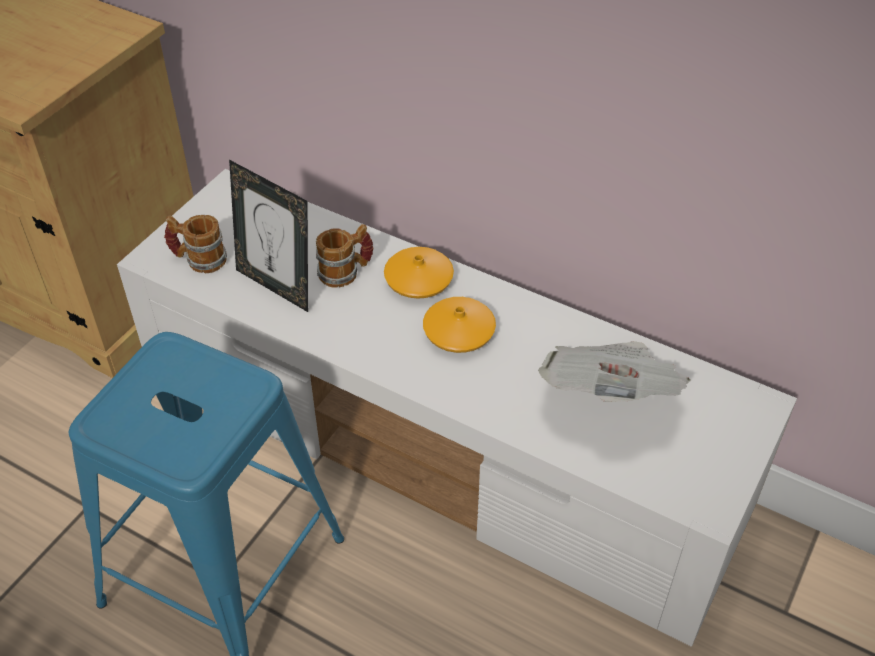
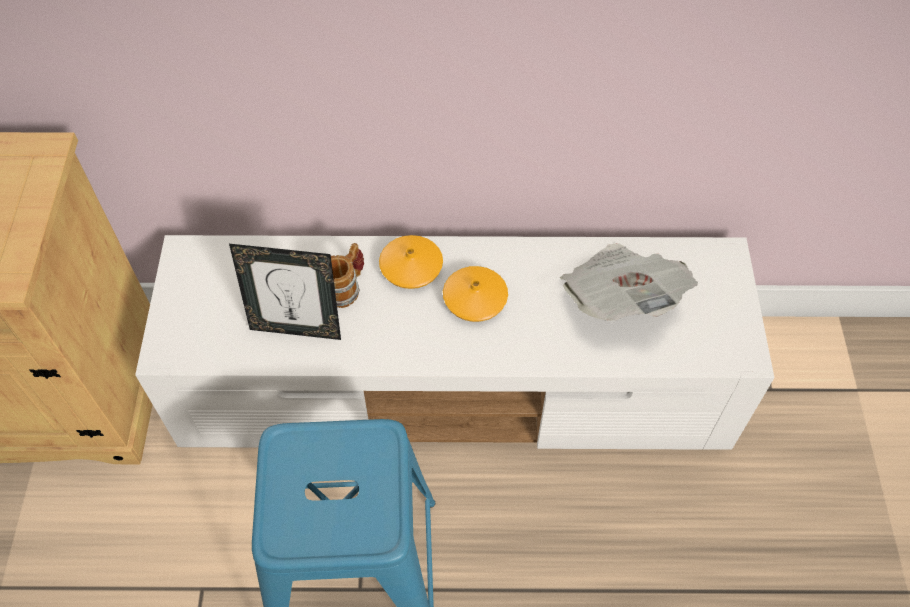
camera: 30 degrees left, 10 degrees up
mug [164,215,227,273] -> none

